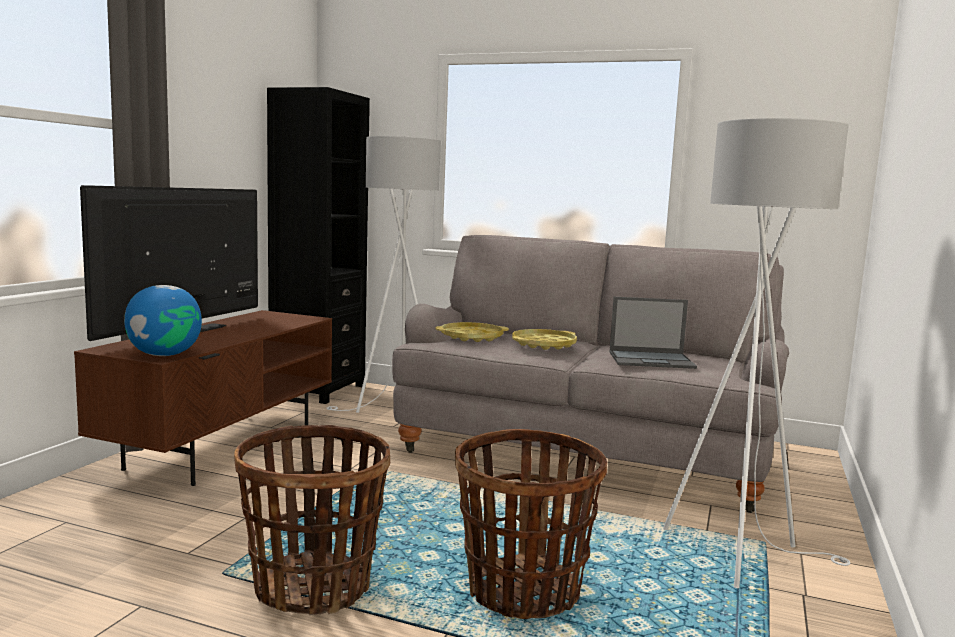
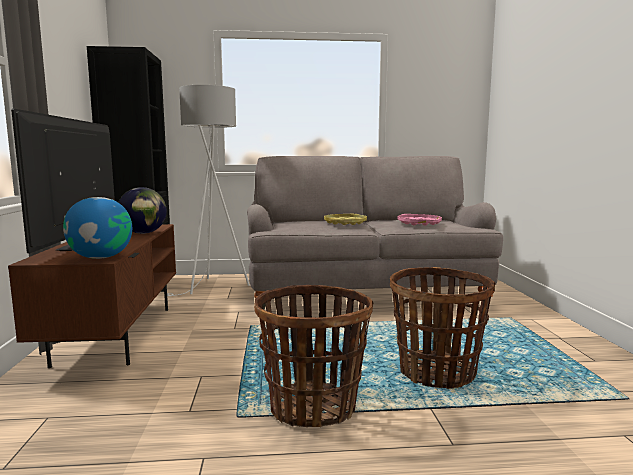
camera: 25 degrees left, 0 degrees up
yellow tray [435,322,509,342] -> none
laptop [609,297,697,369] -> pink tray [398,214,442,226]
white floor lamp [663,118,850,588] -> none
none -> globe [118,187,167,234]

